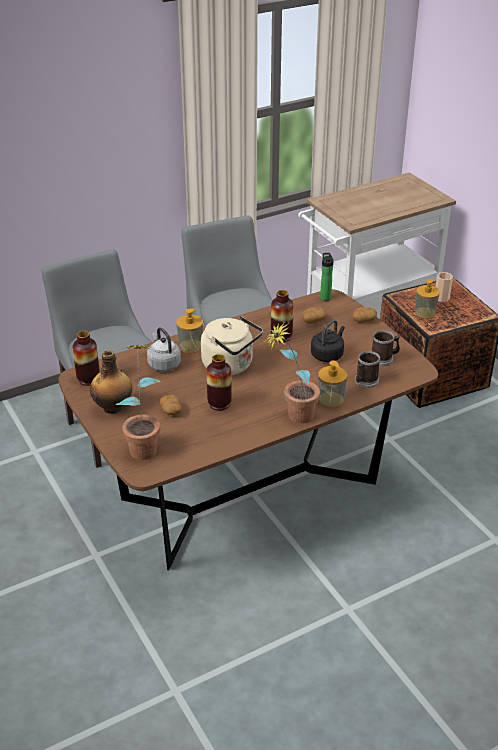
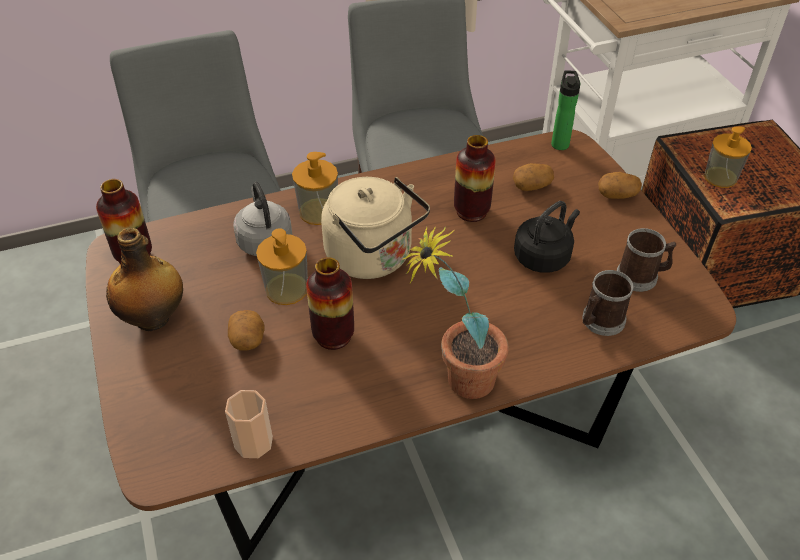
camera: 10 degrees right, 10 degrees up
potted plant [116,345,162,460] -> none
soap dispenser [318,360,347,408] -> soap dispenser moved to [256,228,308,305]
cup [436,272,453,302] -> cup moved to [225,390,273,458]

